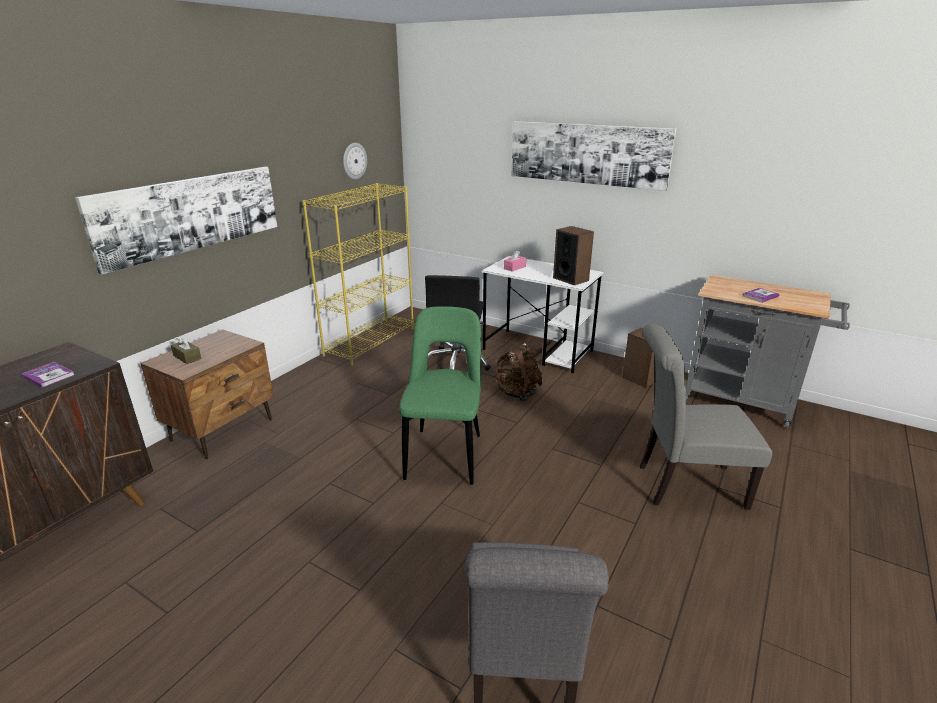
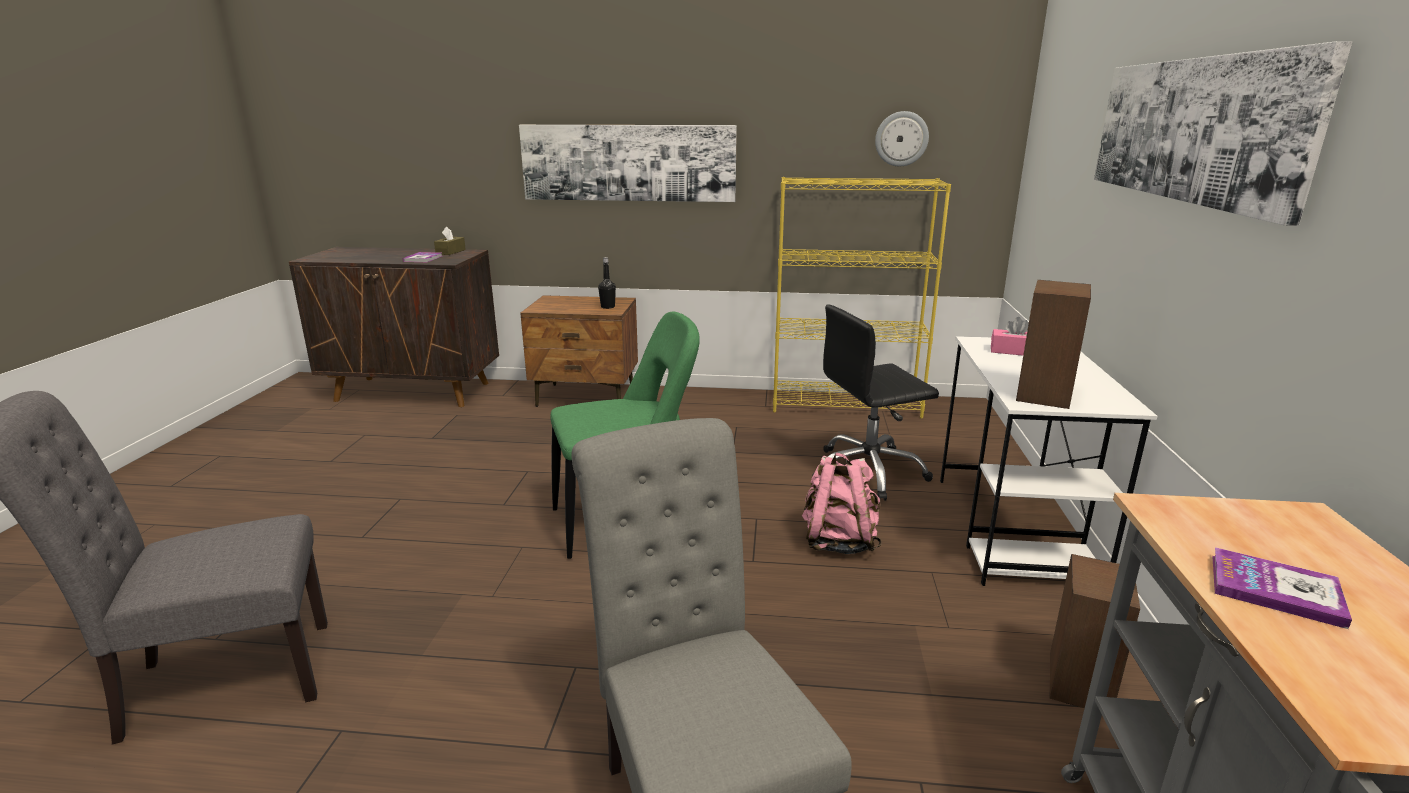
camera: 65 degrees right, 5 degrees down
brown tissue box [171,336,201,364] -> brown tissue box moved to [434,227,466,255]
brown backpack [493,343,543,402] -> pink backpack [802,452,882,554]
none -> black bottle [598,257,616,309]

